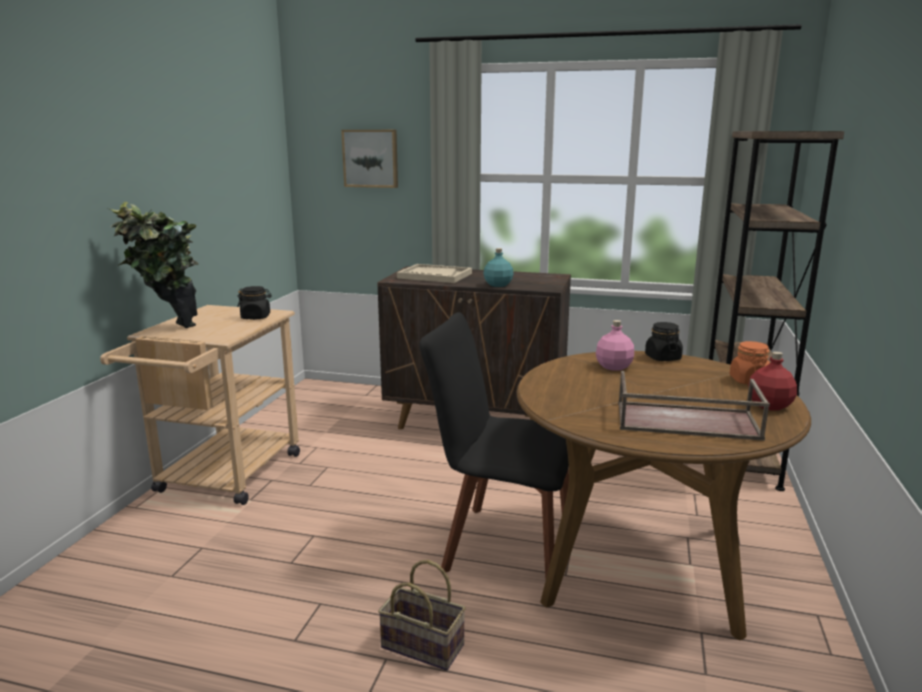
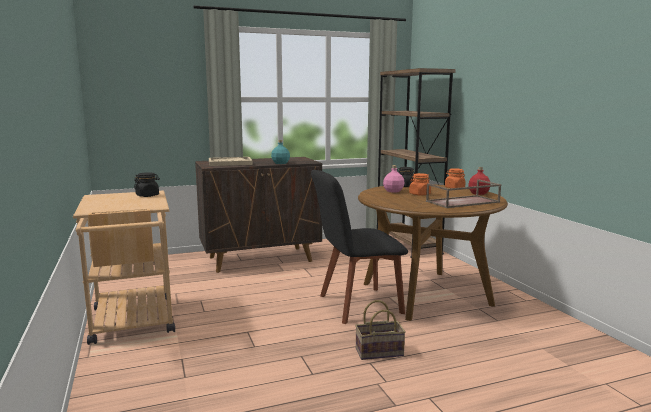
camera: 35 degrees left, 5 degrees down
potted plant [108,202,198,328] -> none
picture [341,130,398,188] -> none
none -> orange jar [409,173,431,195]

